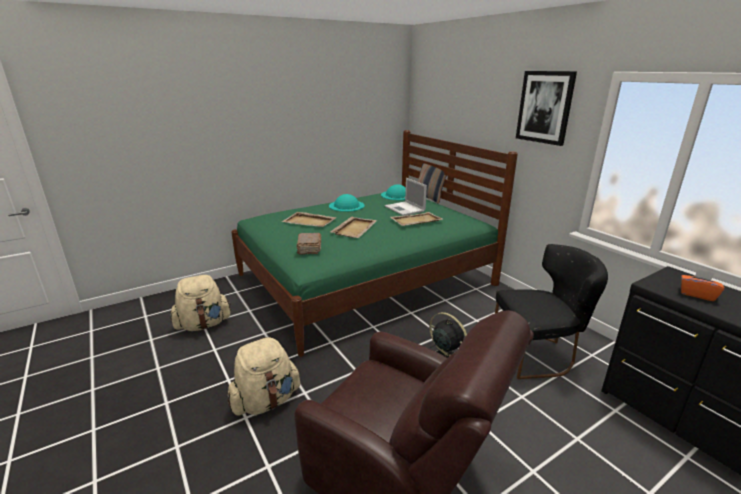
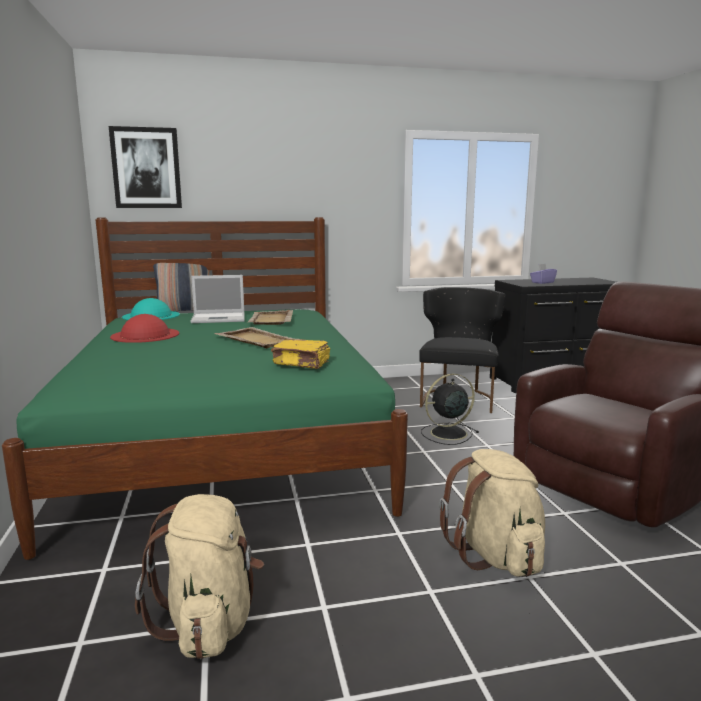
camera: 70 degrees left, 10 degrees down
beige tray [282,212,337,227] -> none
brown book [297,233,321,255] -> yellow book [271,339,330,369]
turquoise hat [329,194,365,212] -> red hat [110,314,179,343]
picture [516,71,577,146] -> picture moved to [109,126,182,208]
orange tissue box [681,269,725,301] -> purple tissue box [530,264,557,284]

